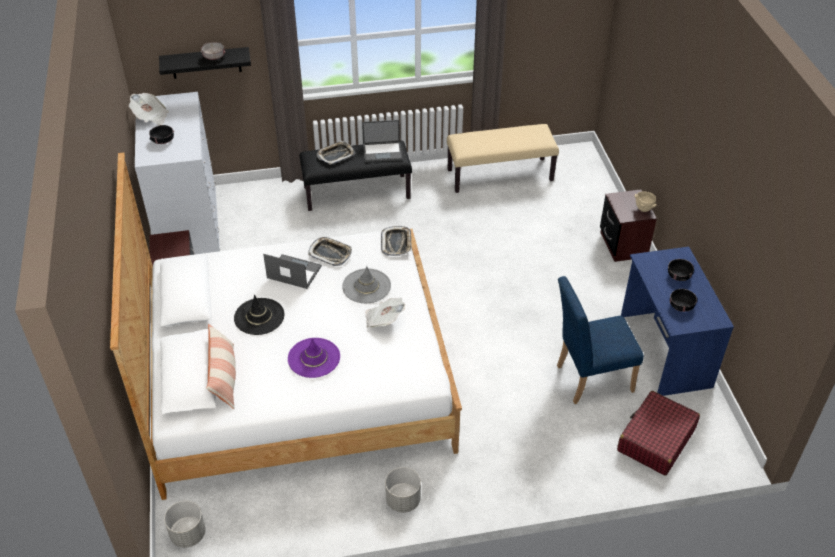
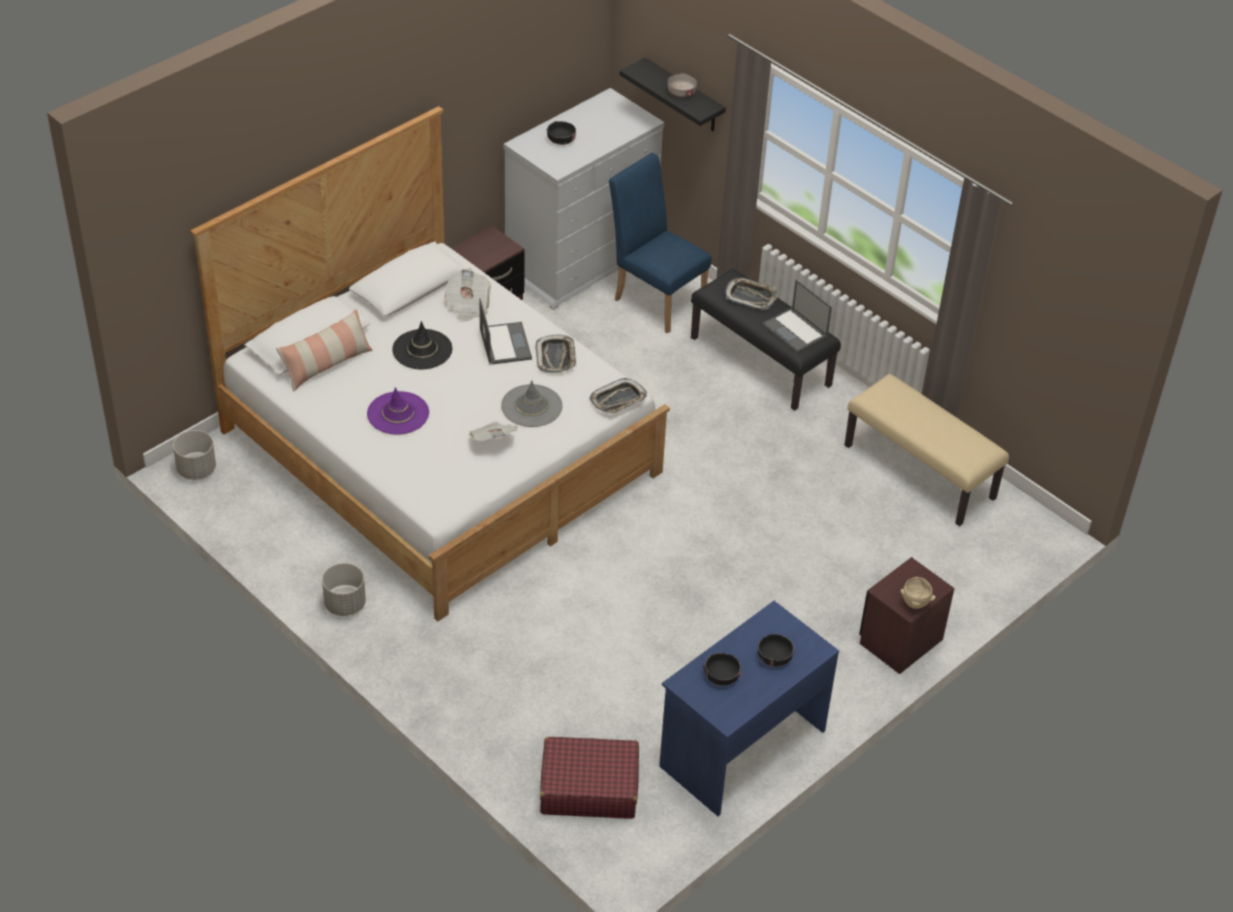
camera: 55 degrees right, 0 degrees up
newspaper [129,93,169,125] -> newspaper moved to [444,268,491,322]
blue chair [557,276,644,404] -> blue chair moved to [609,153,711,334]

